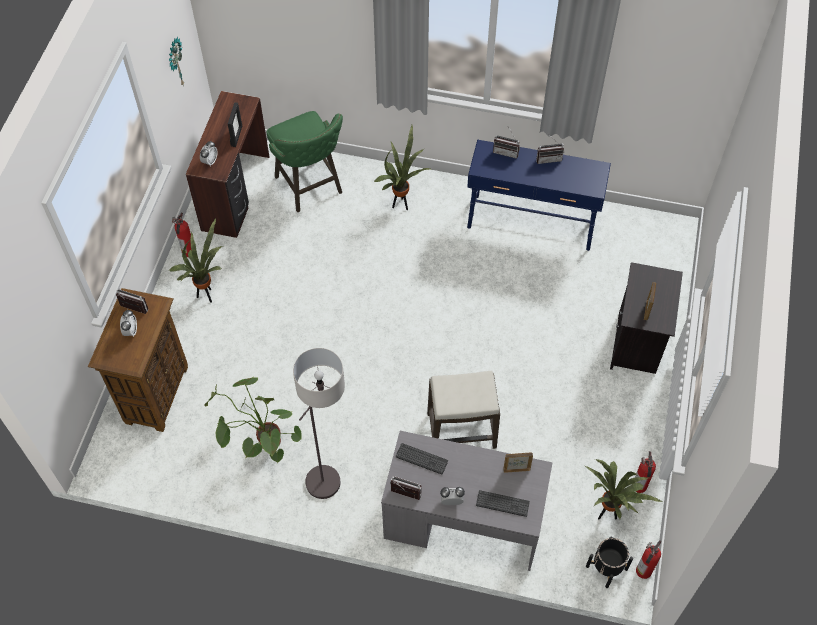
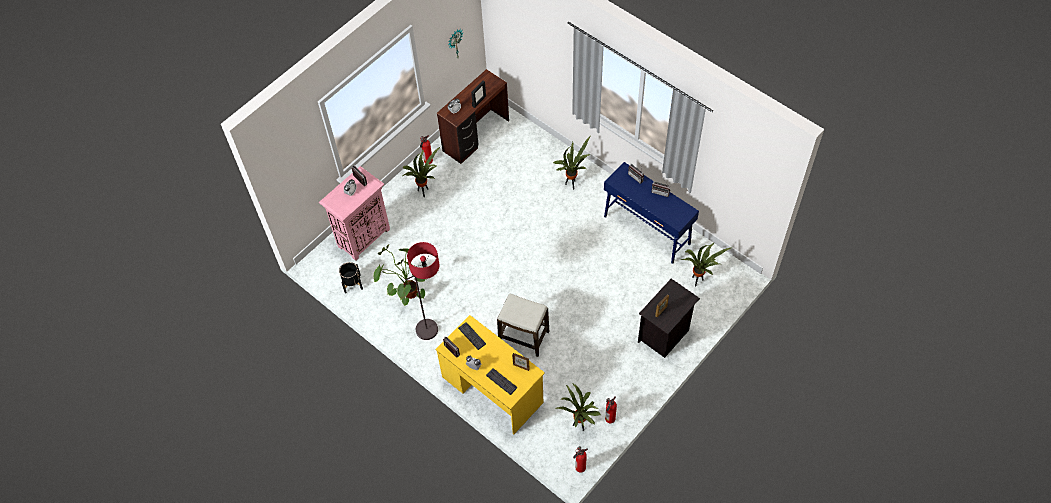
camera: 30 degrees right, 0 degrees up
brown cabinet [88,288,188,432] -> pink cabinet [319,166,390,261]
green stool [267,111,343,213] -> none
grey floor lamp [293,348,345,499] -> red floor lamp [405,242,439,340]
grey desk [381,431,553,571] -> yellow desk [435,315,545,435]
black planter [586,536,633,588] -> black planter moved to [339,262,363,293]
none -> potted plant [681,242,731,287]

